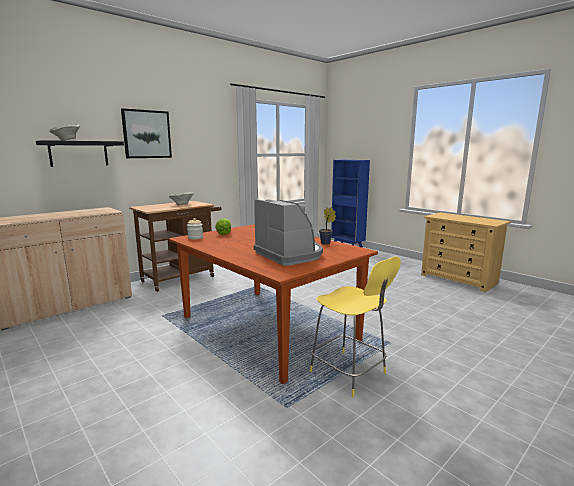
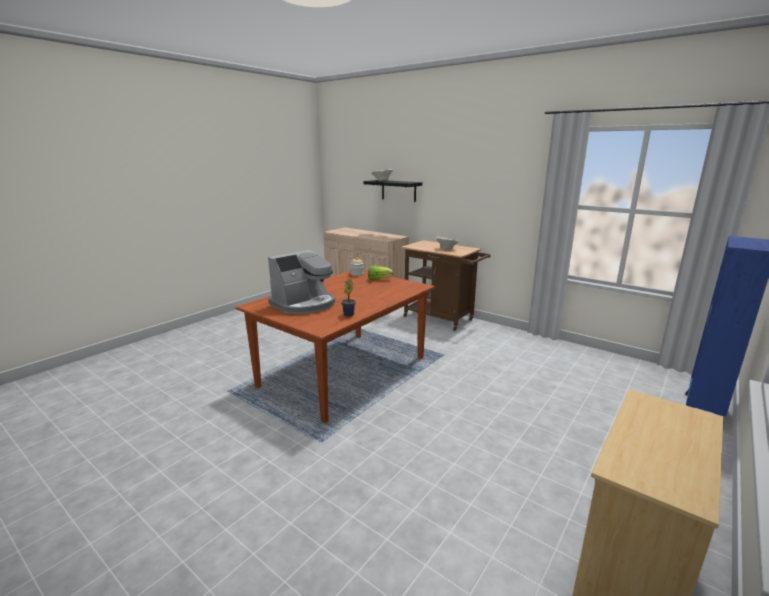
camera: 80 degrees right, 5 degrees up
picture [121,108,172,158] -> none
yellow stool [310,256,401,397] -> none

